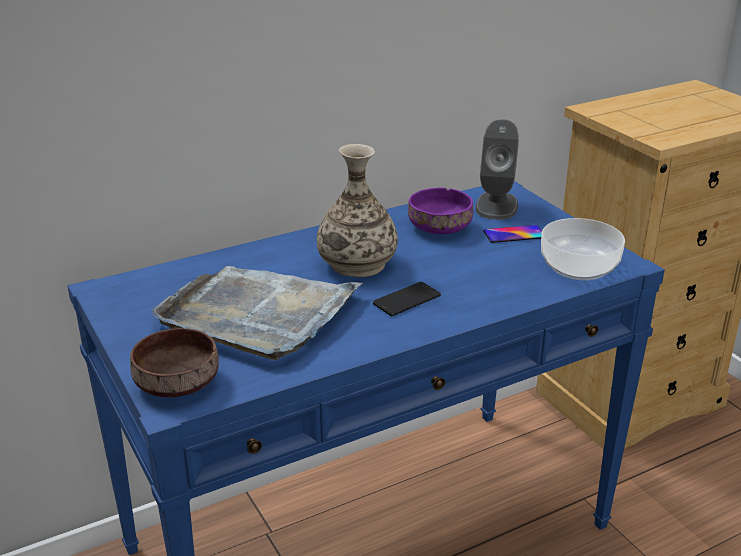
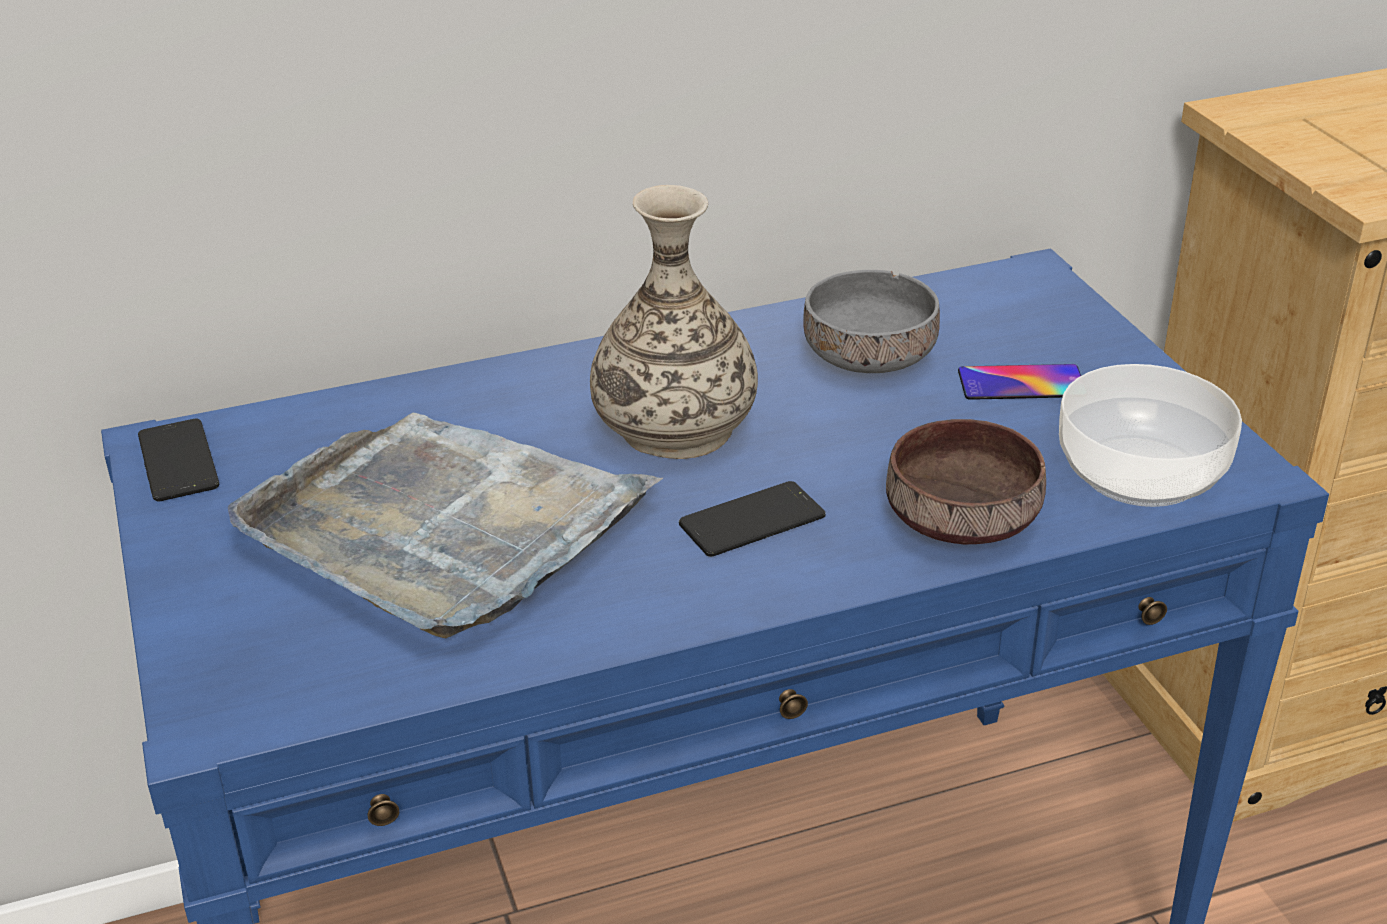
camera: 10 degrees right, 5 degrees up
brown bowl [130,328,219,397] -> brown bowl moved to [886,419,1046,544]
purple bowl [408,188,473,234] -> grey bowl [803,270,940,373]
grey speaker [475,119,519,220] -> none
none -> phone [138,418,219,501]

